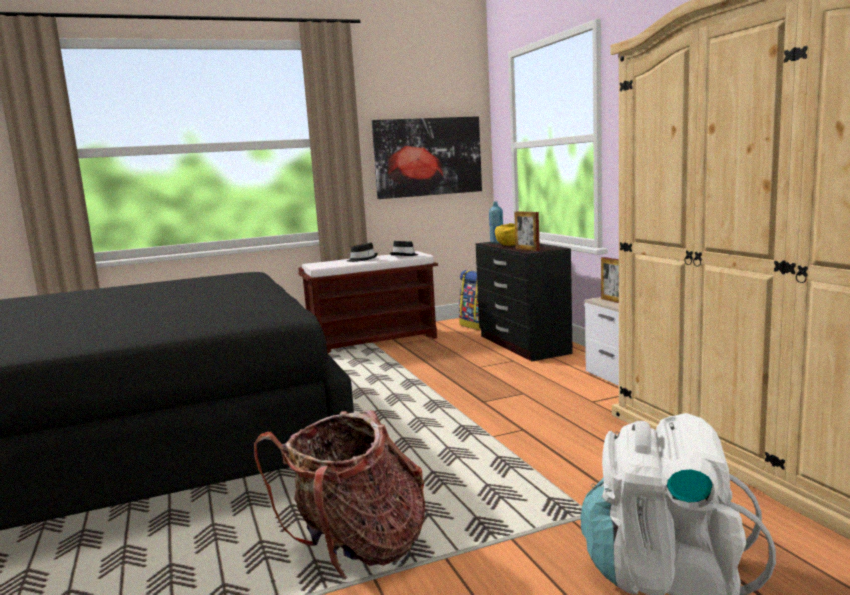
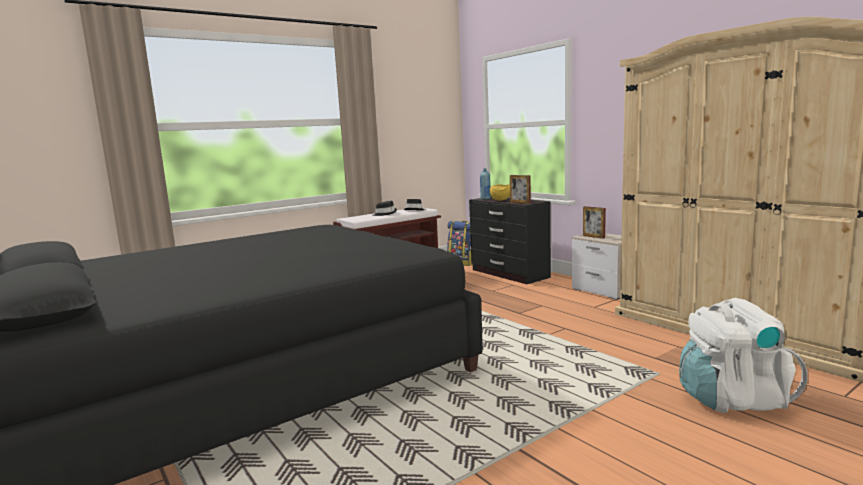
camera: 15 degrees left, 0 degrees up
backpack [254,410,425,578] -> none
picture [372,116,482,199] -> none

